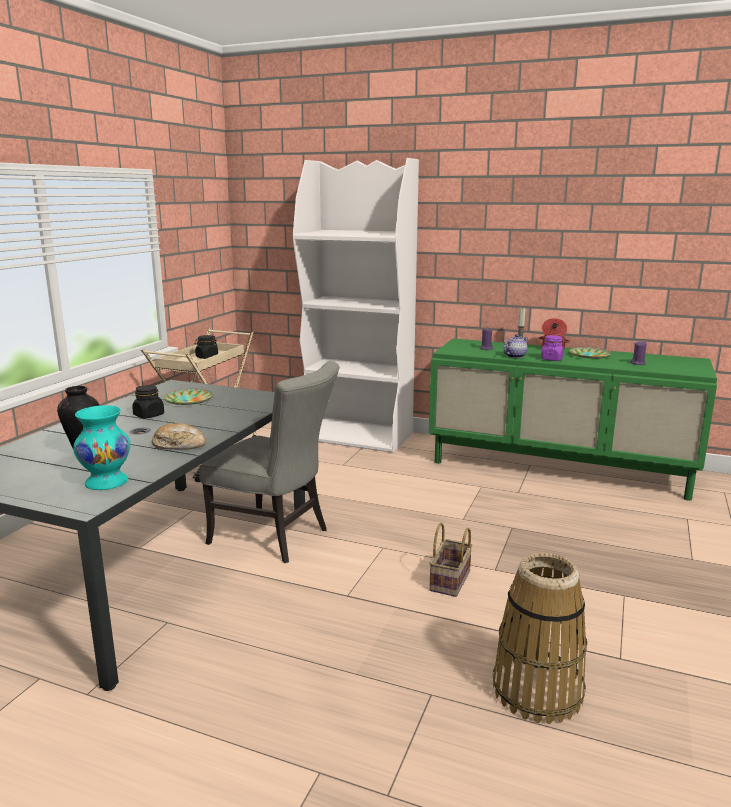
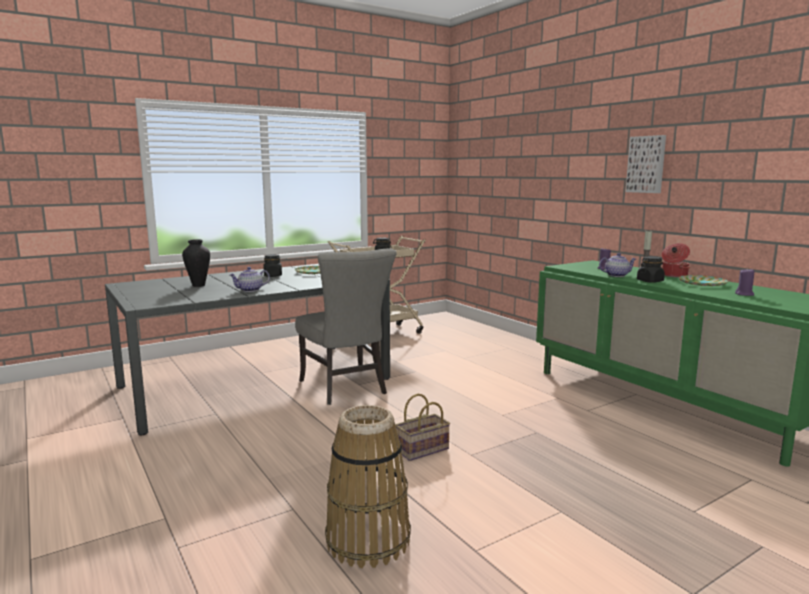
camera: 35 degrees right, 5 degrees down
turquoise vase [73,405,130,490] -> none
bread [152,423,205,450] -> teapot [230,267,270,292]
white bookcase [293,158,419,453] -> none
purple jar [541,335,564,361] -> black jar [637,256,665,283]
none -> picture [626,135,666,193]

